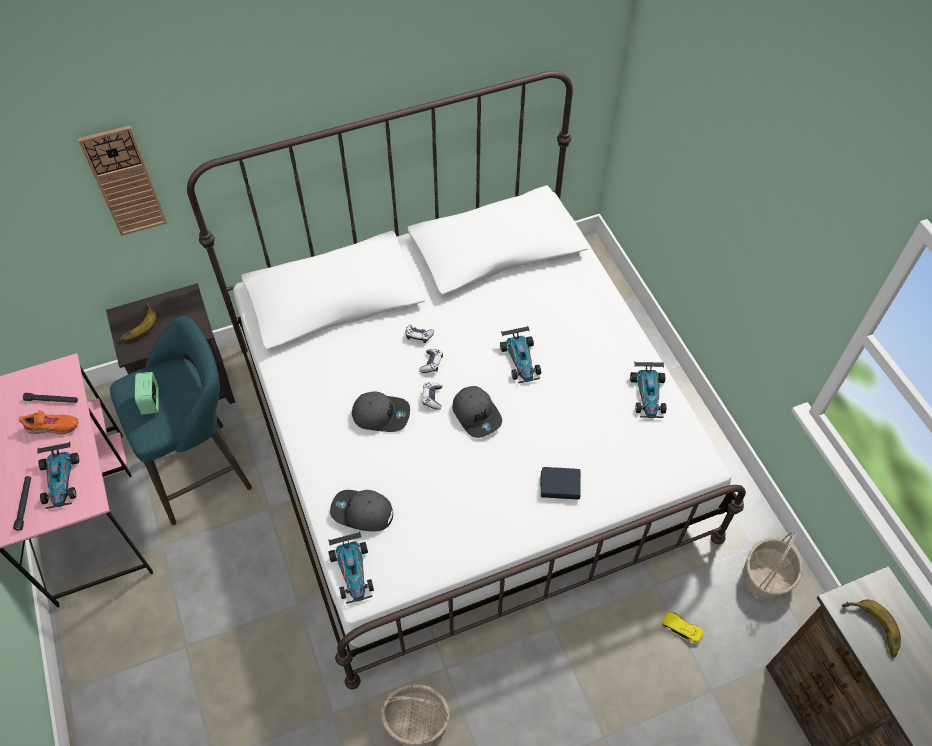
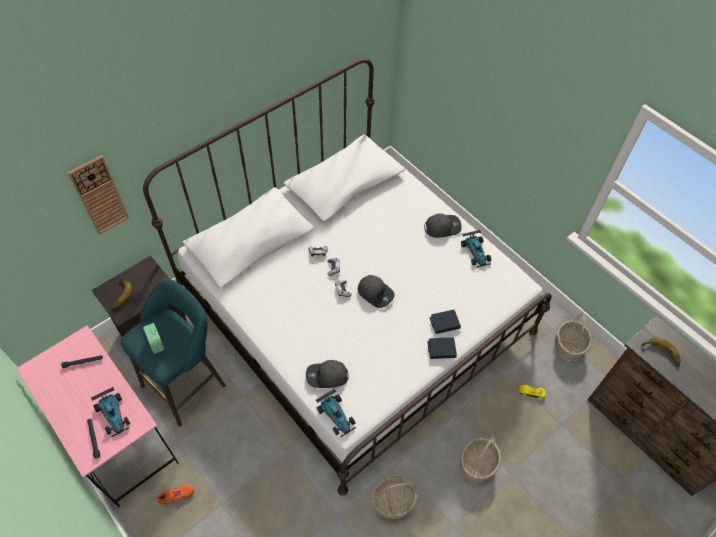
camera: 20 degrees left, 0 degrees up
orange shoe [19,410,78,435] -> orange shoe moved to [156,485,194,506]
grey cap [352,391,410,432] -> grey cap moved to [424,214,462,238]
toy car [500,326,541,383] -> none
none -> book [428,337,457,359]
none -> basket [460,436,501,483]

